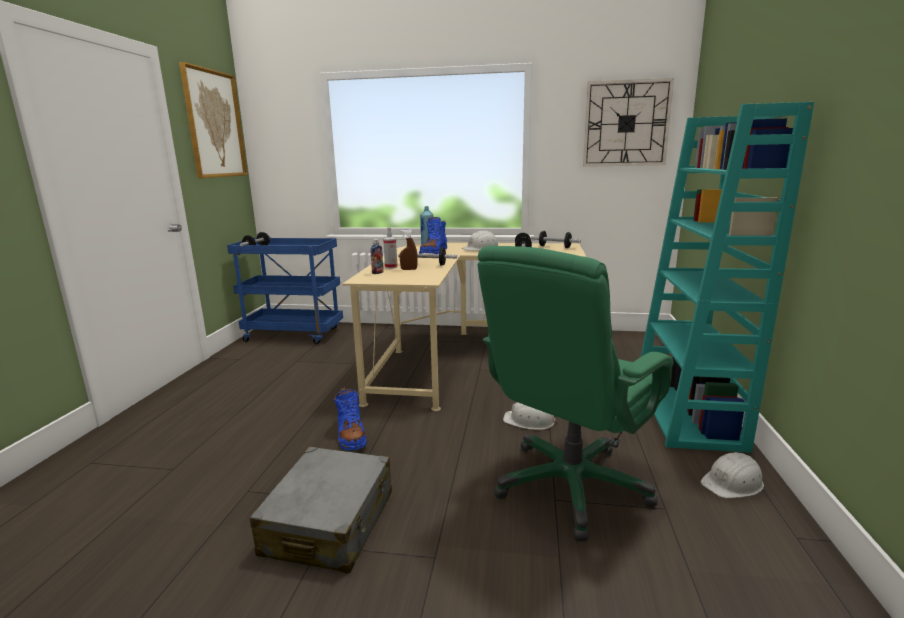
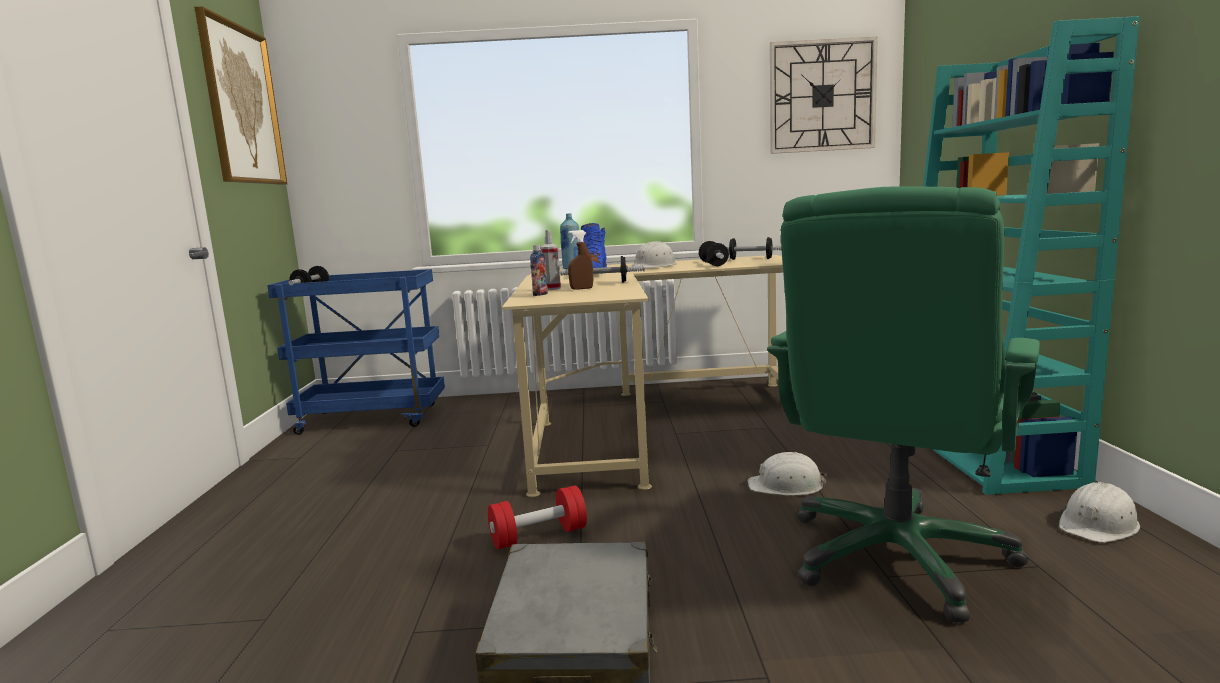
camera: 10 degrees left, 5 degrees down
blue boot [333,387,367,451] -> red dumbbell [488,485,587,550]

